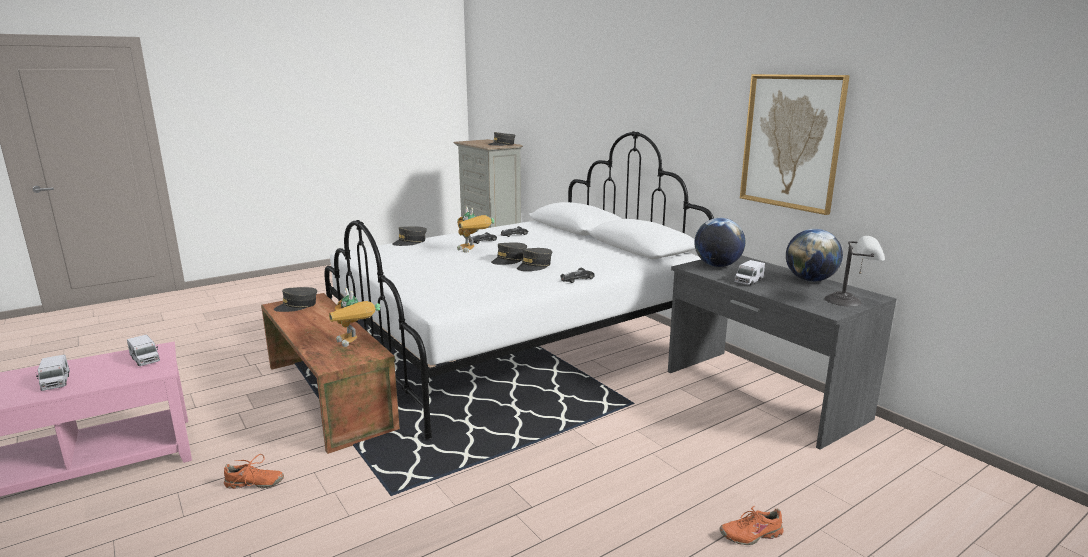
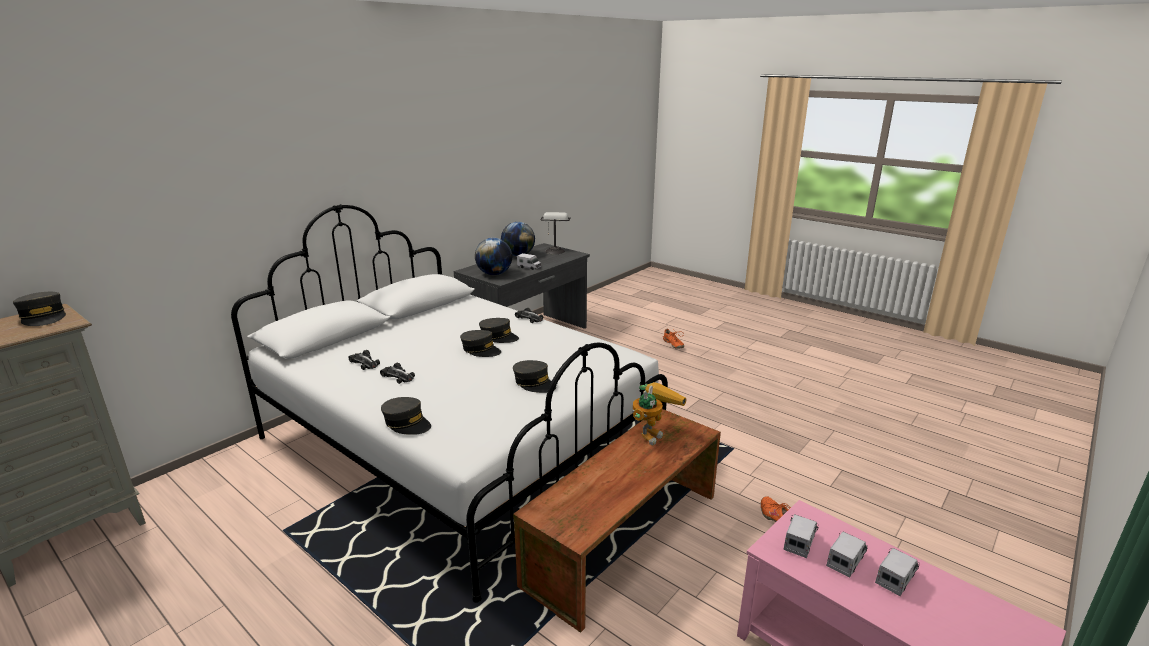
camera: 105 degrees left, 5 degrees up
grey cap [274,287,317,312] -> grey cap moved to [513,360,556,393]
toy robot [457,206,495,253] -> none
picture [740,74,850,215] -> none
none -> toy truck [826,532,868,578]

